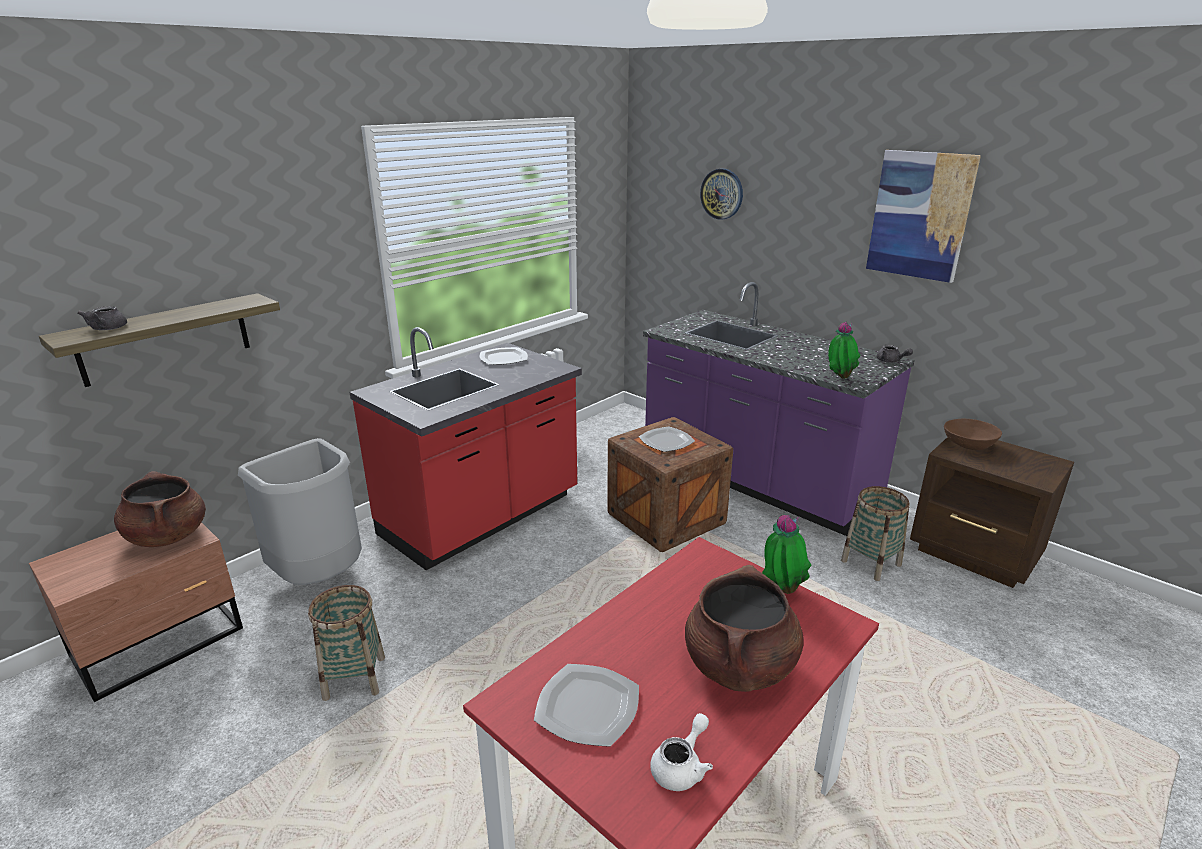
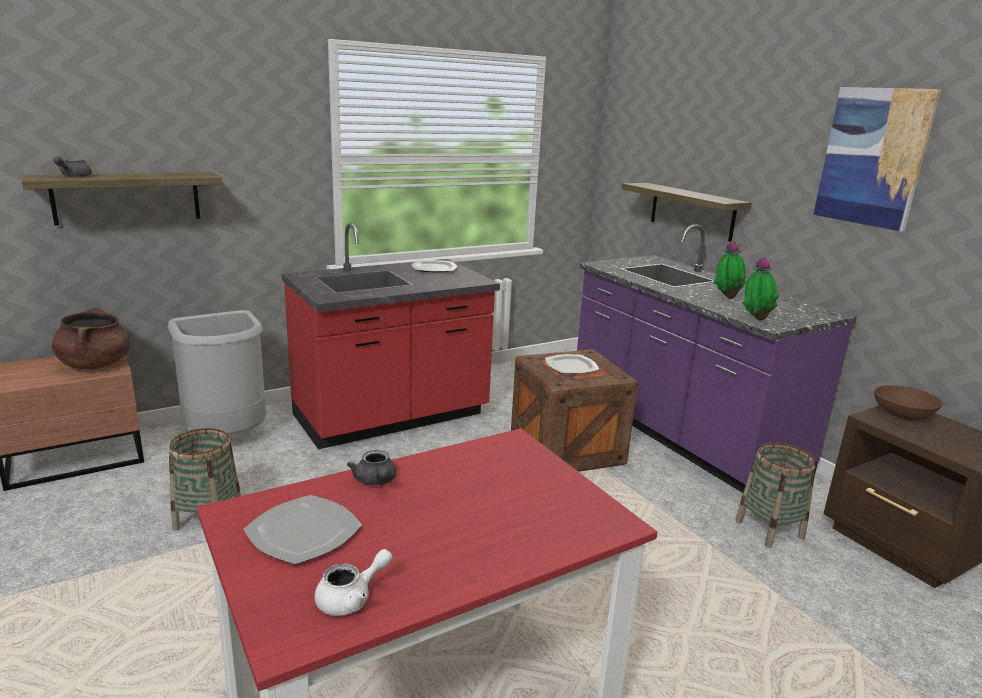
camera: 15 degrees right, 5 degrees down
brown cooking pot [685,565,804,692] -> none
wall clock [700,169,743,220] -> none
potted plant [762,515,812,594] -> potted plant moved to [713,241,746,299]
grey teapot [877,345,913,363] -> grey teapot moved to [347,450,396,485]
none -> shelf [622,183,751,242]

